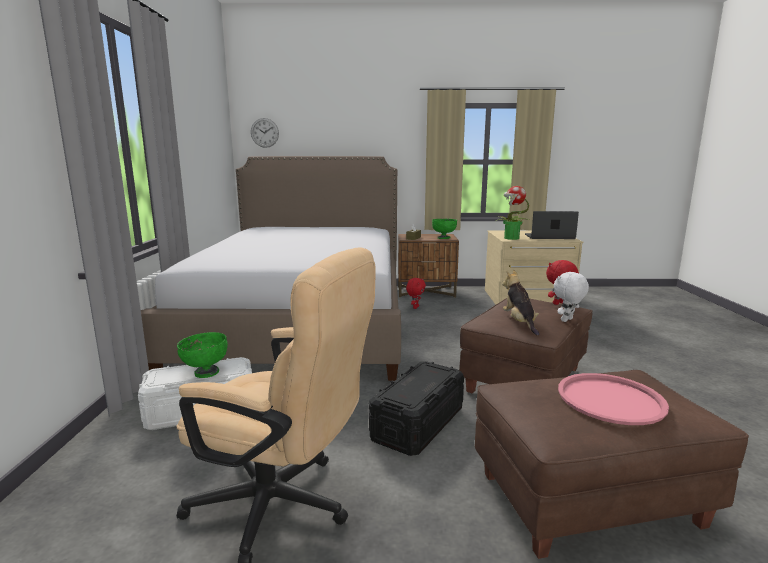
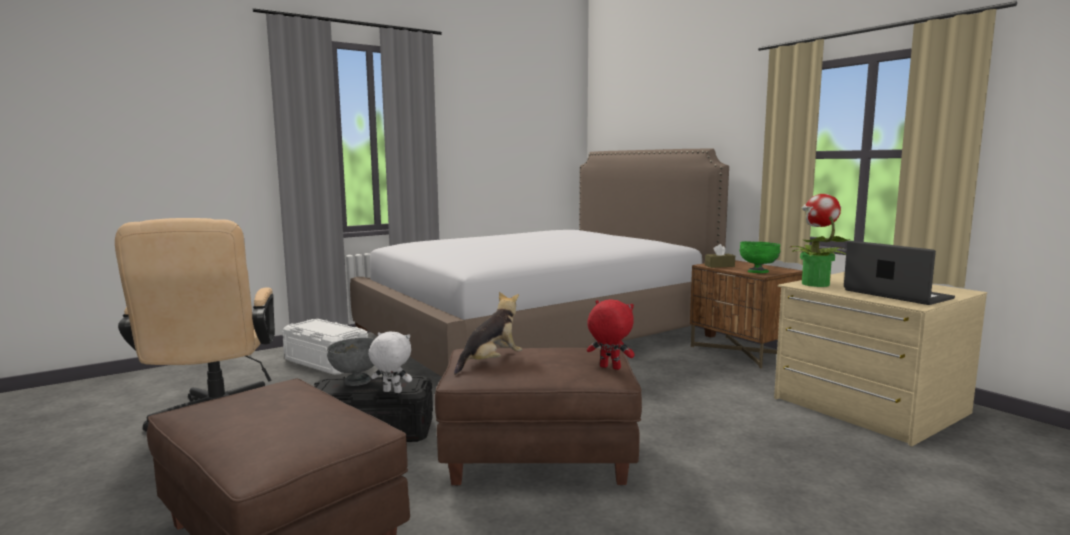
camera: 55 degrees right, 5 degrees down
green bowl [177,332,228,378] -> none
wall clock [251,118,279,148] -> none
red plush toy [406,278,426,309] -> none
white plush toy [554,272,589,322] -> white plush toy moved to [369,331,412,393]
pink tray [558,373,669,425] -> none
none -> grey bowl [327,338,375,386]

